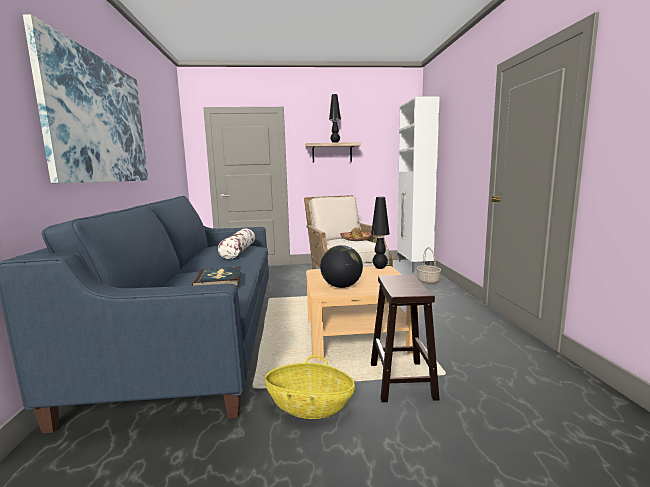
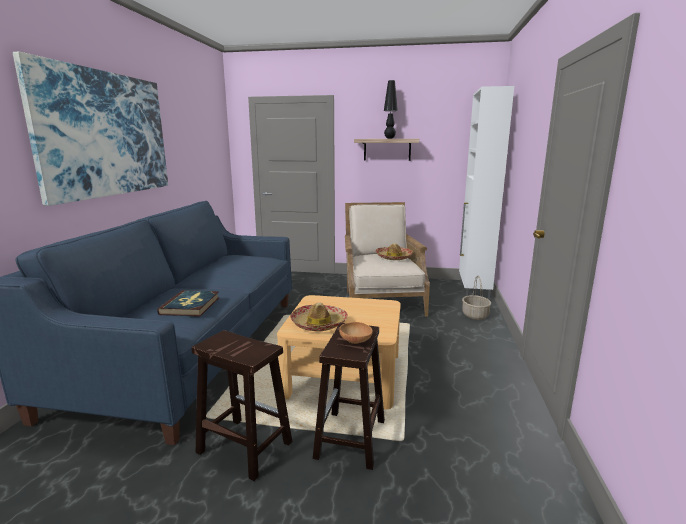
camera: 15 degrees right, 5 degrees up
pillow [218,228,255,259] -> none
basket [265,355,355,419] -> brown stool [192,330,292,481]
globe [320,245,363,288] -> hat [290,303,348,331]
black table lamp [371,197,390,269] -> none
none -> brown bowl [339,322,373,344]

